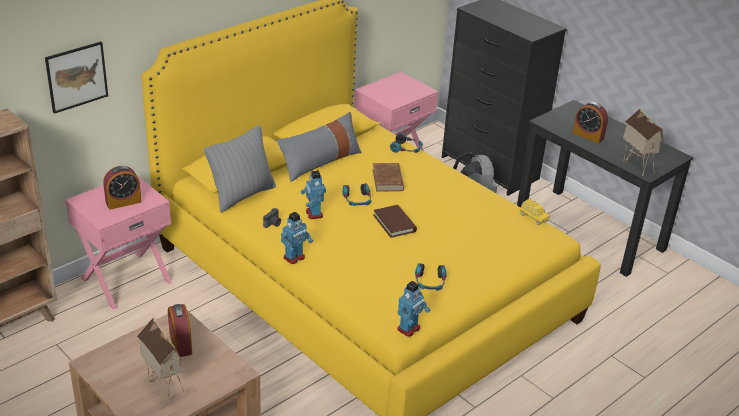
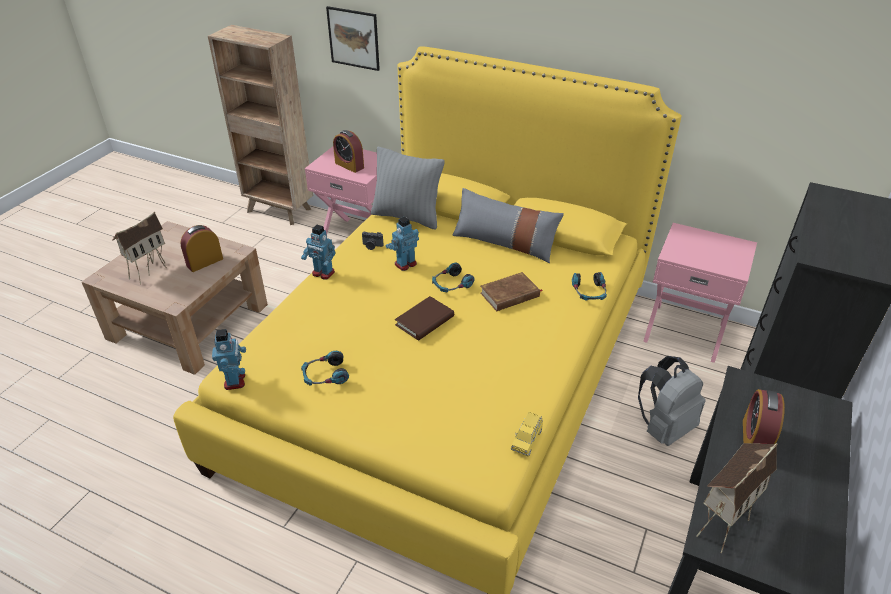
camera: 70 degrees right, 5 degrees up
toy robot [398,281,430,337] -> toy robot turned 120 degrees counterclockwise [212,329,246,390]

